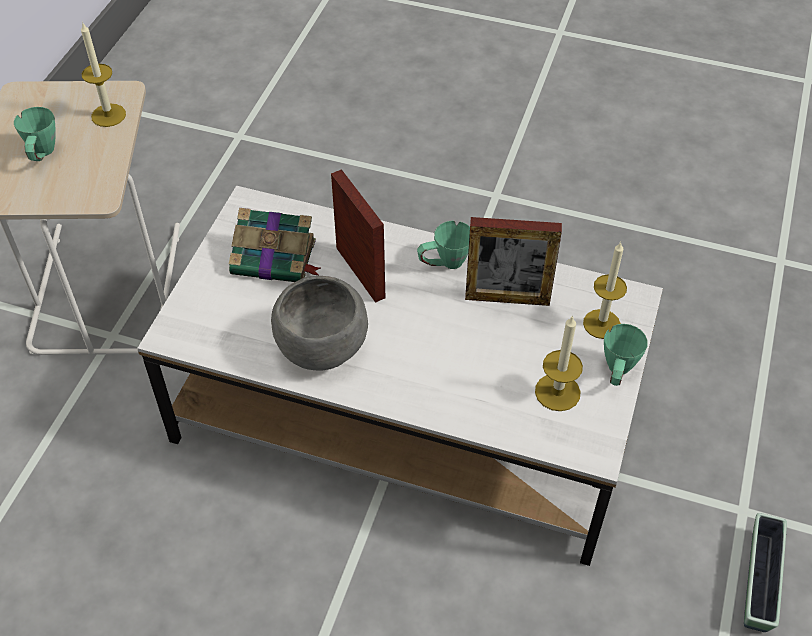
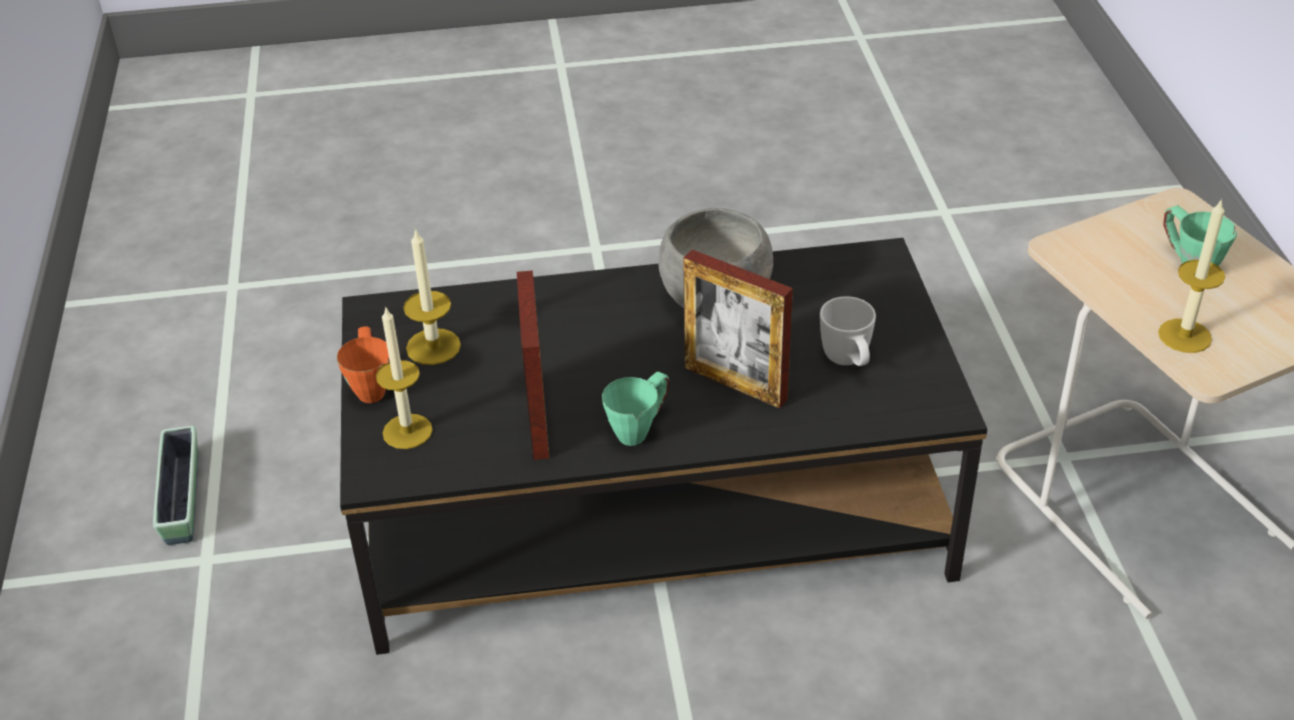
camera: 155 degrees right, 10 degrees down
white coffee table [137,186,663,566] -> black coffee table [340,238,987,655]
book [229,208,321,282] -> white mug [820,296,876,366]
picture frame [465,217,562,306] -> picture frame turned 75 degrees counterclockwise [517,270,549,460]
green mug [604,324,648,386] -> orange mug [337,326,390,403]

